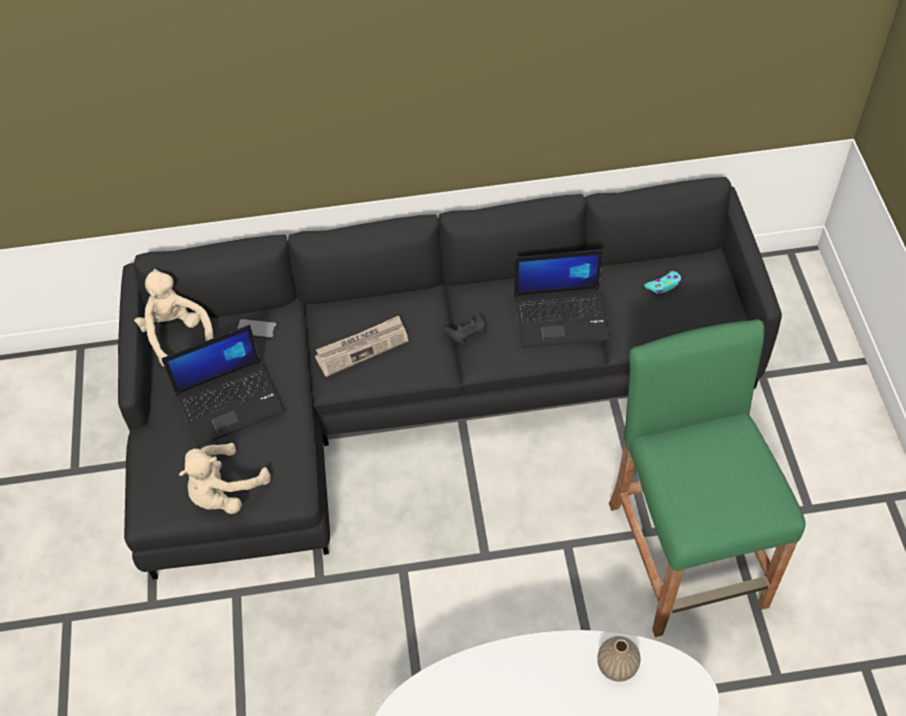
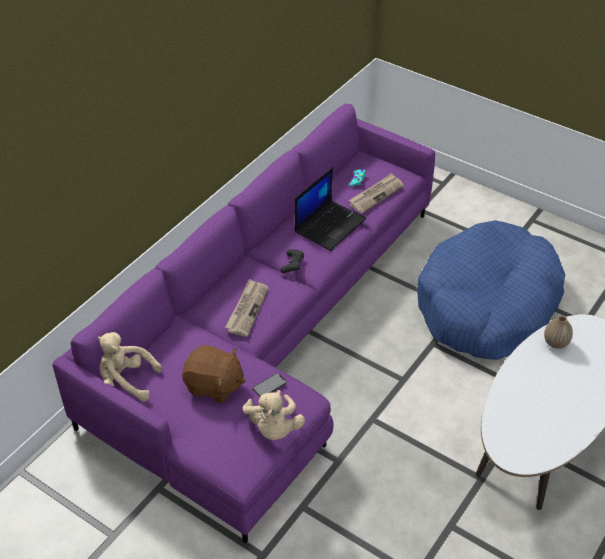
camera: 50 degrees left, 10 degrees down
black sofa [118,177,782,579] -> purple sofa [52,104,435,543]
laptop [161,325,284,447] -> brown plush toy [182,345,246,403]
phone [236,319,277,339] -> phone moved to [253,373,287,397]
green stool [609,319,806,637] -> blue dog bed [417,220,565,360]
none -> newspaper [349,173,404,214]

